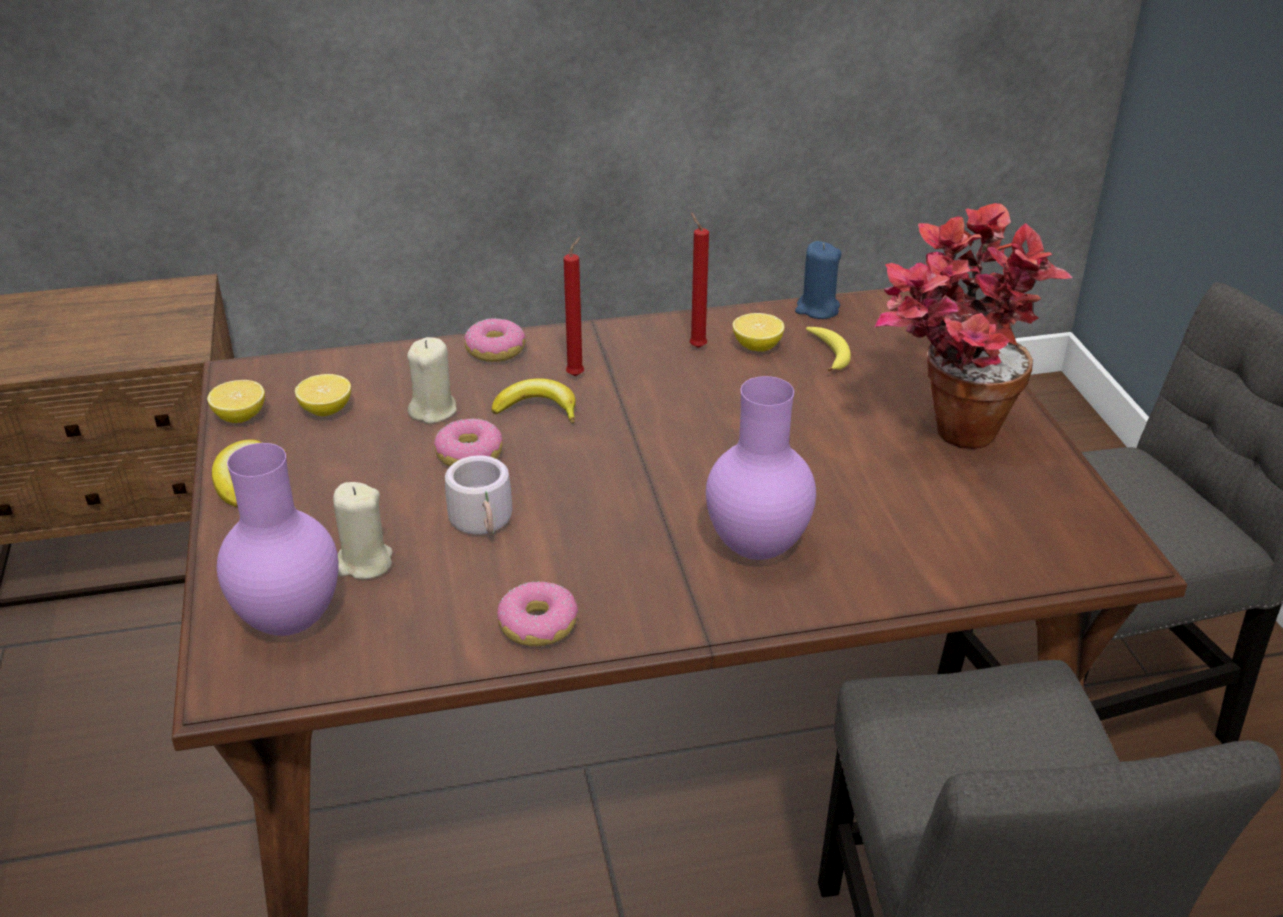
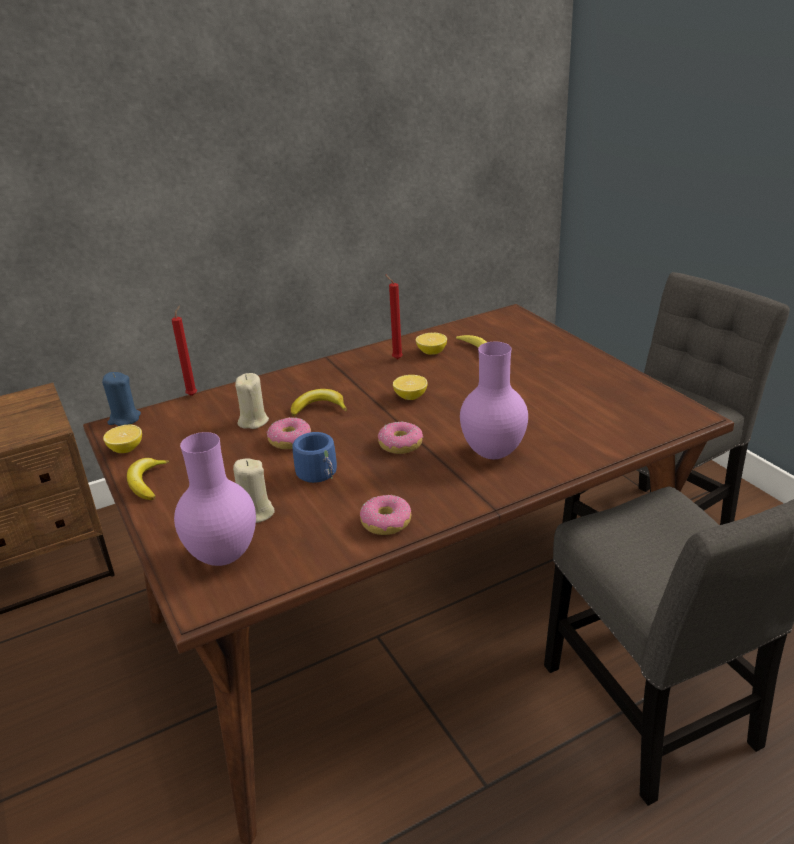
camera: 15 degrees left, 5 degrees down
lemon [295,374,351,416] -> lemon moved to [393,375,428,400]
grey mug [445,455,512,535] -> blue mug [292,432,337,483]
donut [464,318,526,362] -> donut moved to [378,421,423,454]
red candle [563,237,584,376] -> red candle moved to [171,305,197,396]
blue candle [795,241,841,319] -> blue candle moved to [102,372,141,426]
potted plant [874,203,1073,449] -> none

